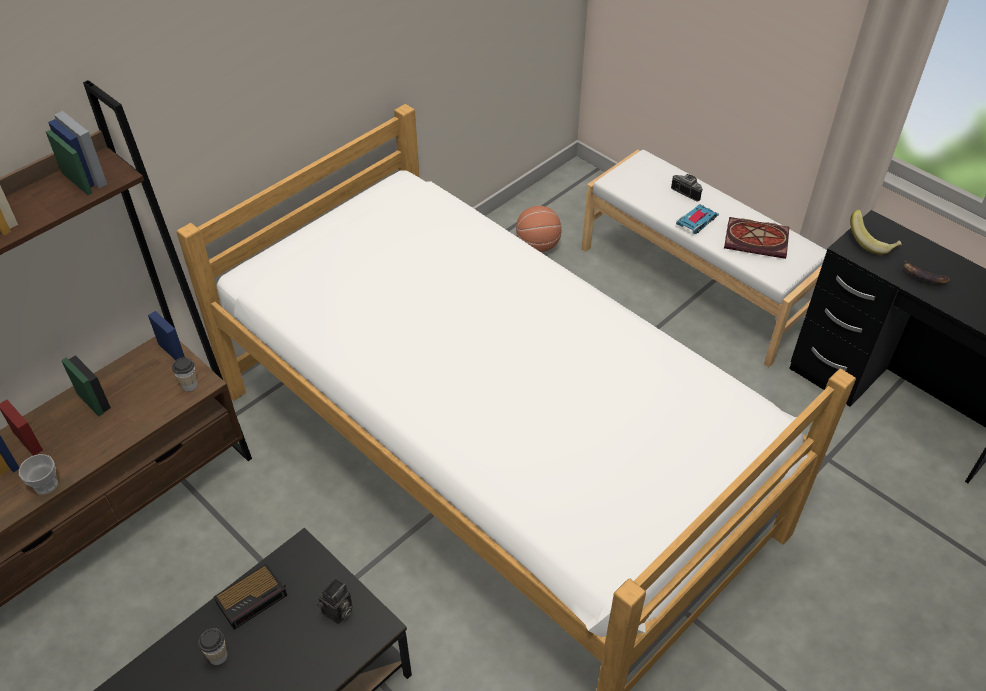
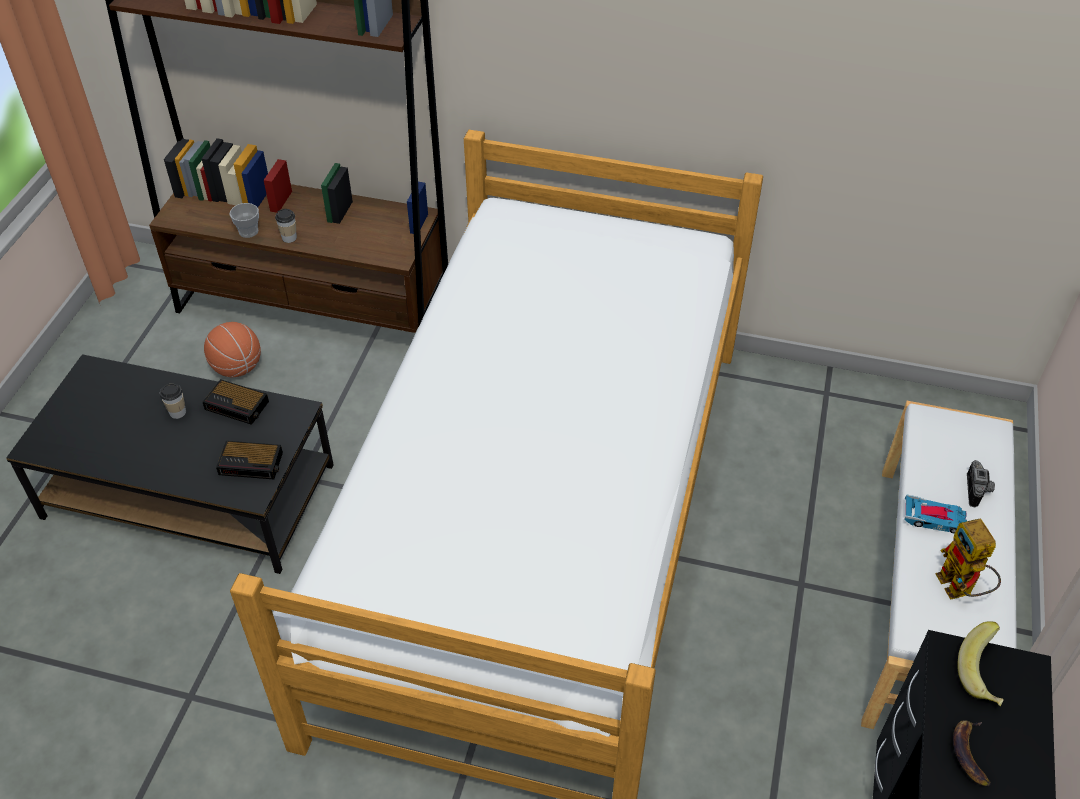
camera: 60 degrees right, 0 degrees up
cup [172,357,198,391] -> cup moved to [275,209,297,243]
camera [317,578,353,624] -> alarm clock [216,441,283,479]
basketball [516,206,562,252] -> basketball moved to [204,322,261,377]
book [724,217,789,259] -> toy robot [936,519,1001,600]

